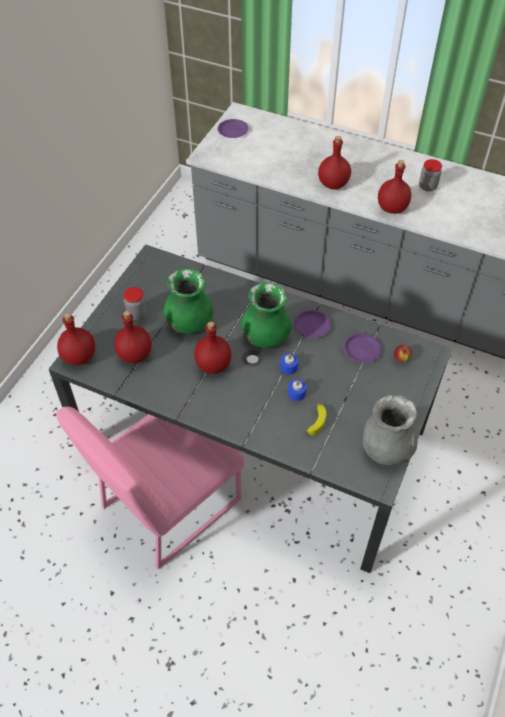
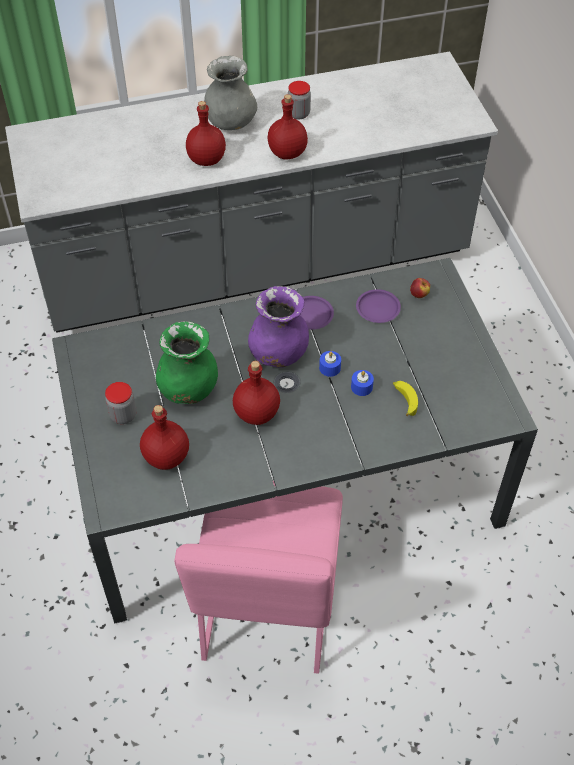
camera: 40 degrees left, 0 degrees up
red bottle [57,313,95,365] -> none
purple plate [217,119,249,138] -> none
green vase [241,282,292,348] -> purple vase [248,286,309,368]
grey vase [363,395,417,465] -> grey vase moved to [204,56,257,130]

